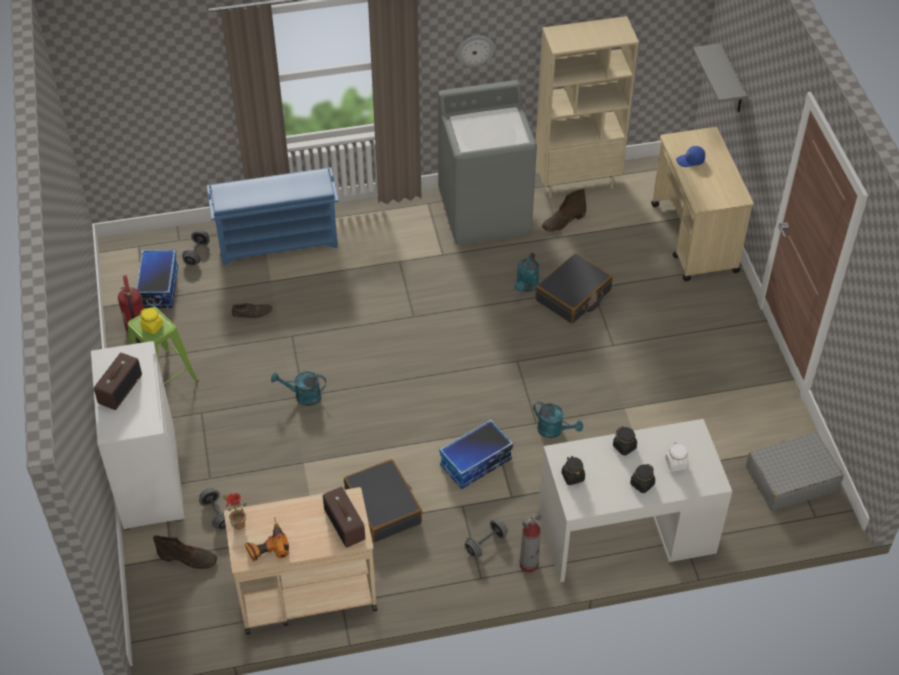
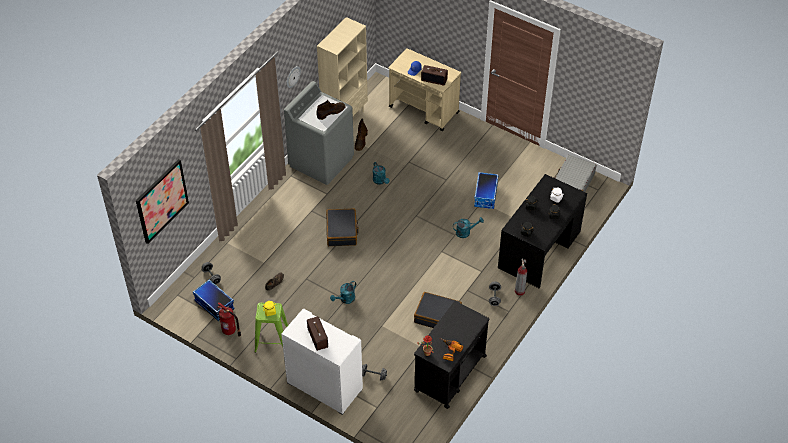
camera: 45 degrees left, 0 degrees up
brown boot [153,536,217,569] -> brown boot moved to [316,100,346,120]
blue shoe rack [207,167,339,265] -> none
beige cart [224,487,377,635] -> black cart [414,301,489,409]
radio [323,487,365,548] -> radio moved to [421,65,448,85]
storage box [439,419,513,489] -> storage box moved to [474,172,499,209]
black suitcase [535,253,613,324] -> black suitcase moved to [326,208,359,246]
white desk [539,419,732,582] -> black desk [498,174,587,288]
grey shelf [693,43,748,112] -> none
none -> picture [136,159,189,244]

